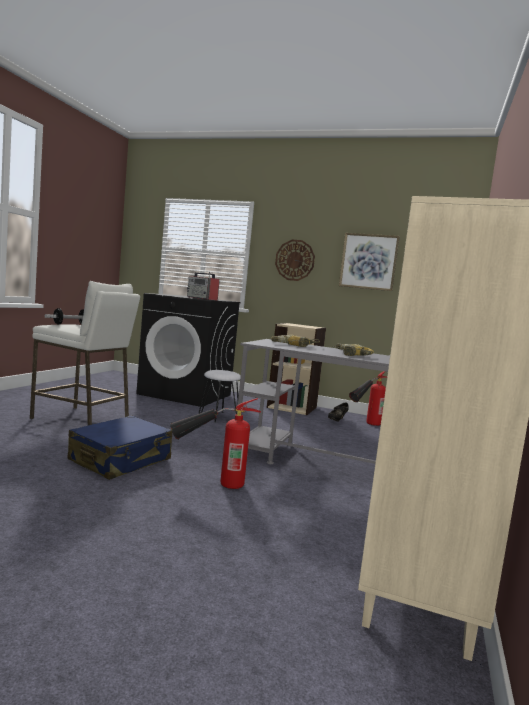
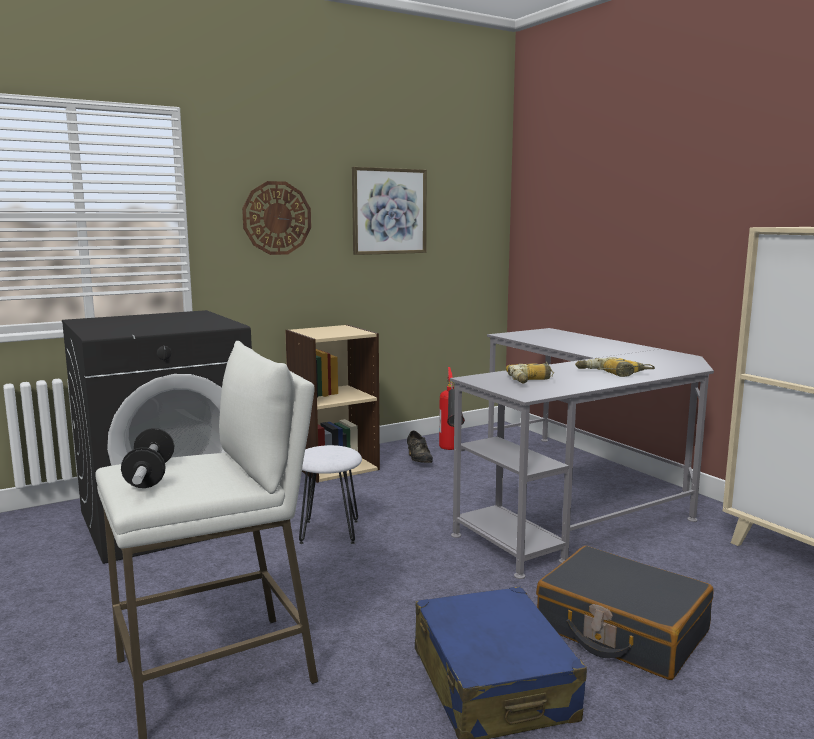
camera: 50 degrees left, 5 degrees up
fire extinguisher [170,398,261,489] -> black suitcase [536,546,714,680]
radio [187,272,220,300] -> none

